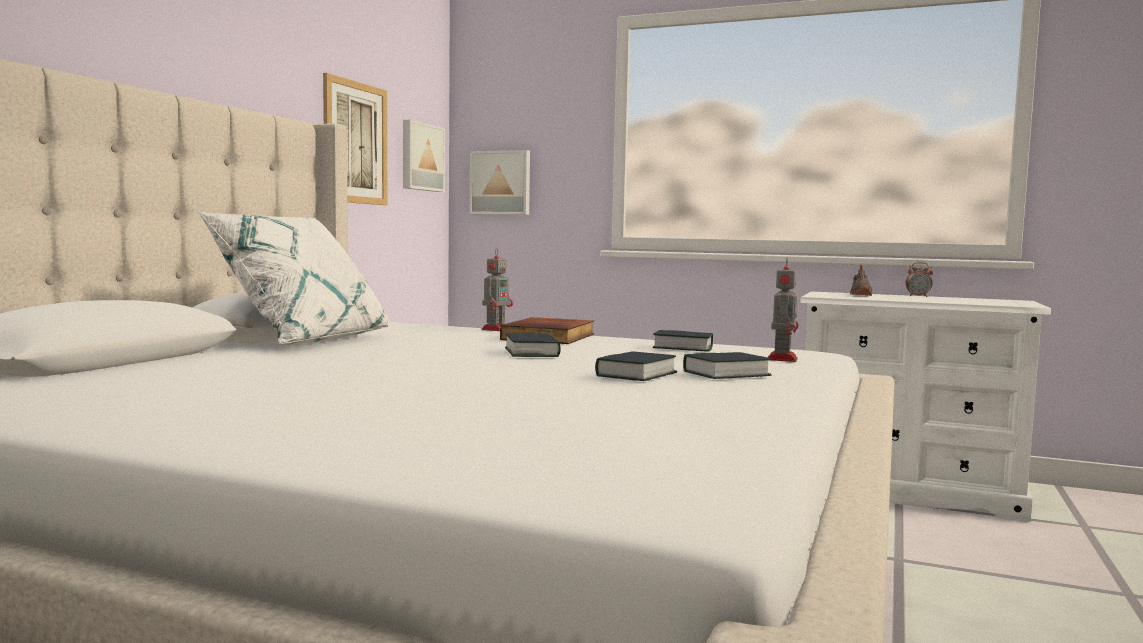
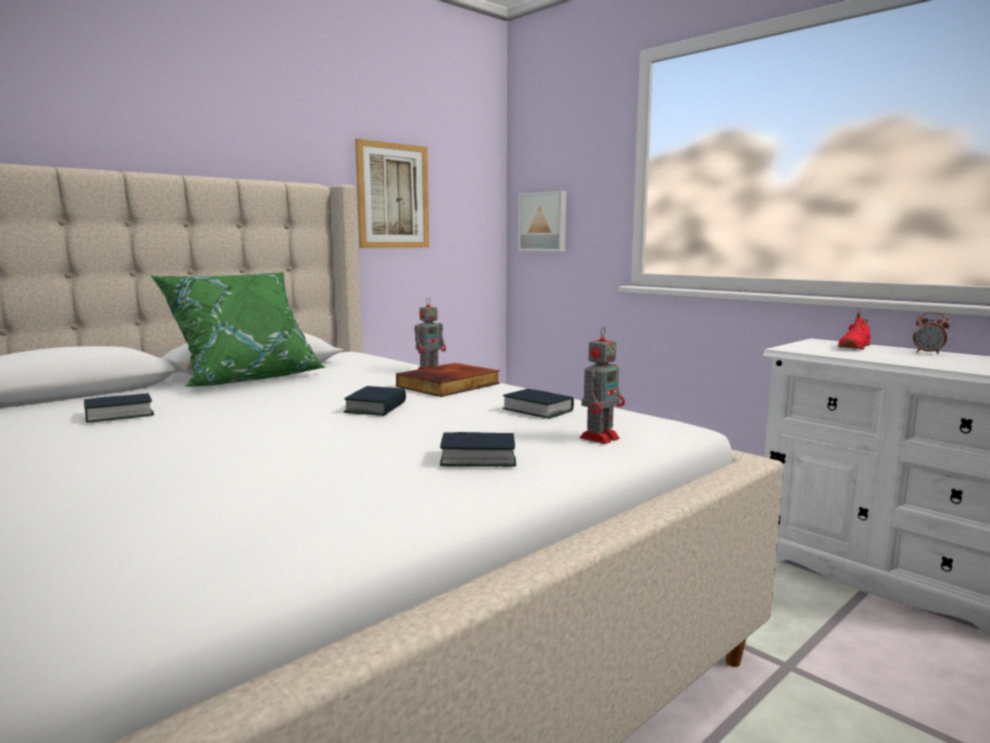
camera: 25 degrees right, 5 degrees up
white pillow [198,212,389,346] -> green pillow [150,272,325,387]
picture [403,120,445,192] -> none
book [595,351,677,381] -> book moved to [84,393,154,423]
black shoe [850,264,872,296] -> red shoe [838,312,871,350]

